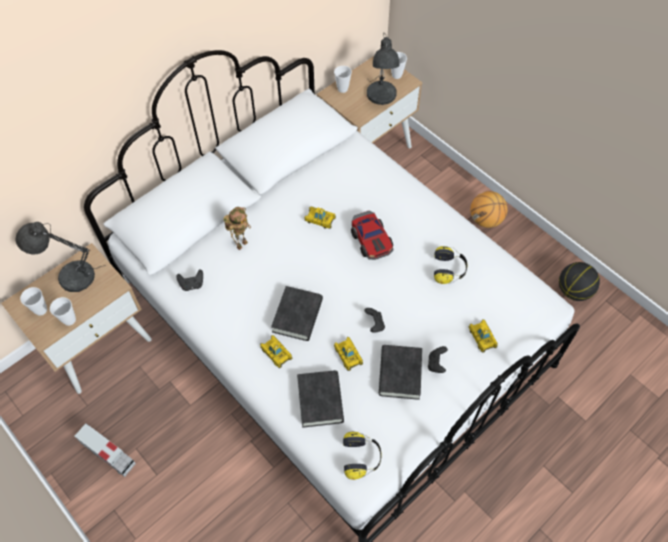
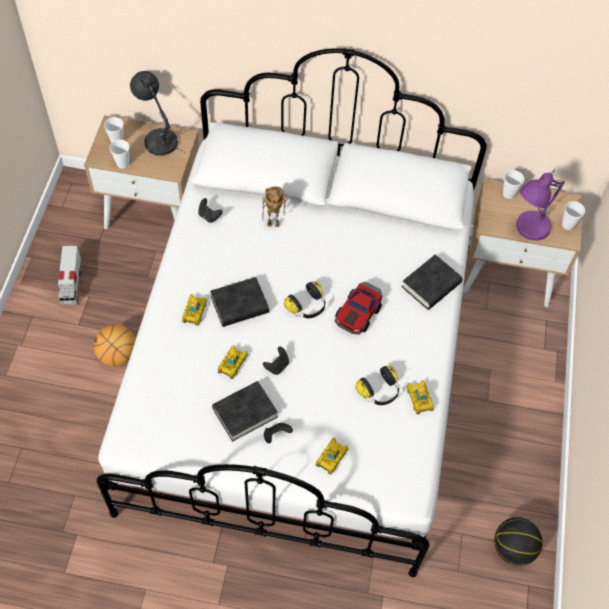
camera: 50 degrees right, 0 degrees up
black book [297,370,344,428] -> black book moved to [402,254,463,310]
toy car [304,206,336,229] -> toy car moved to [407,380,434,414]
headphones [343,432,381,480] -> headphones moved to [284,281,325,318]
grey table lamp [367,32,400,105] -> purple table lamp [516,169,565,241]
basketball [470,191,507,228] -> basketball moved to [93,324,136,367]

